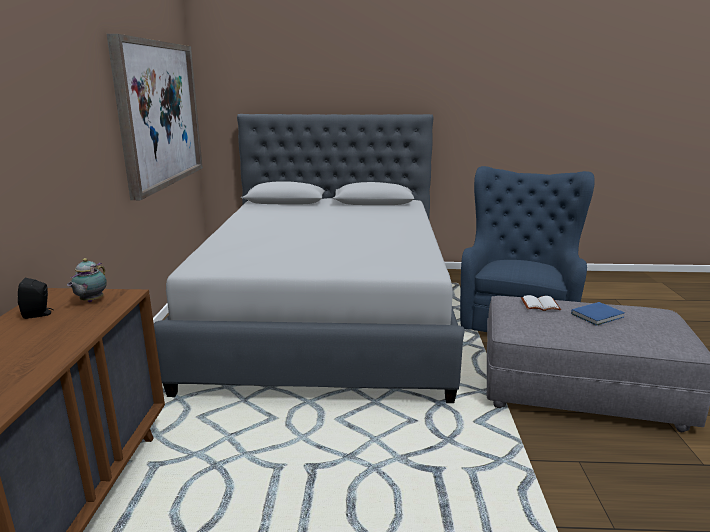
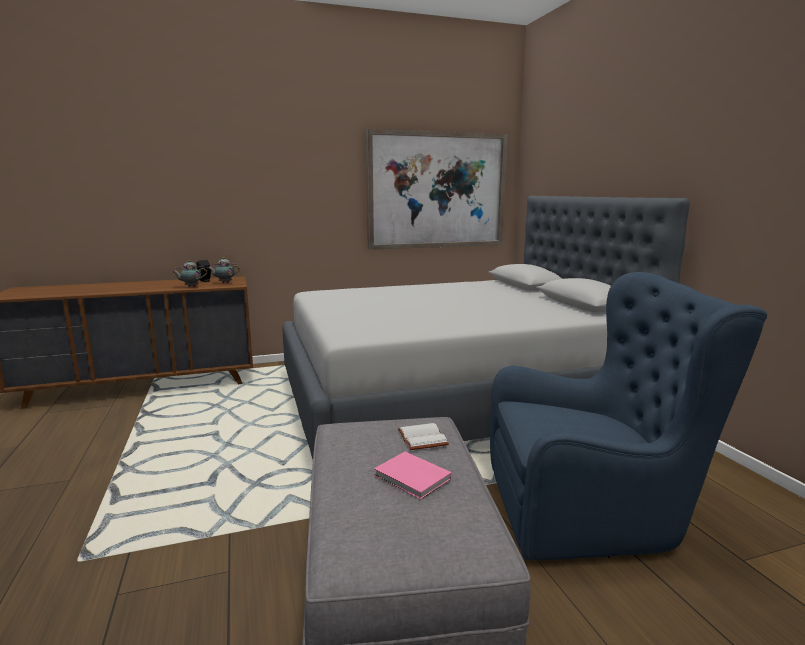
camera: 70 degrees right, 5 degrees down
blue book [571,302,625,326] -> pink book [374,452,452,500]
none -> teapot [172,260,207,287]

